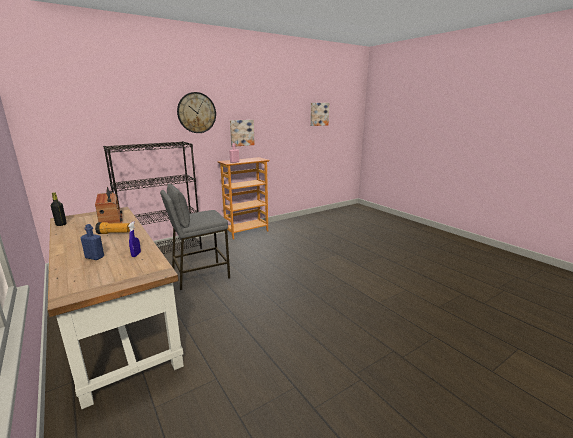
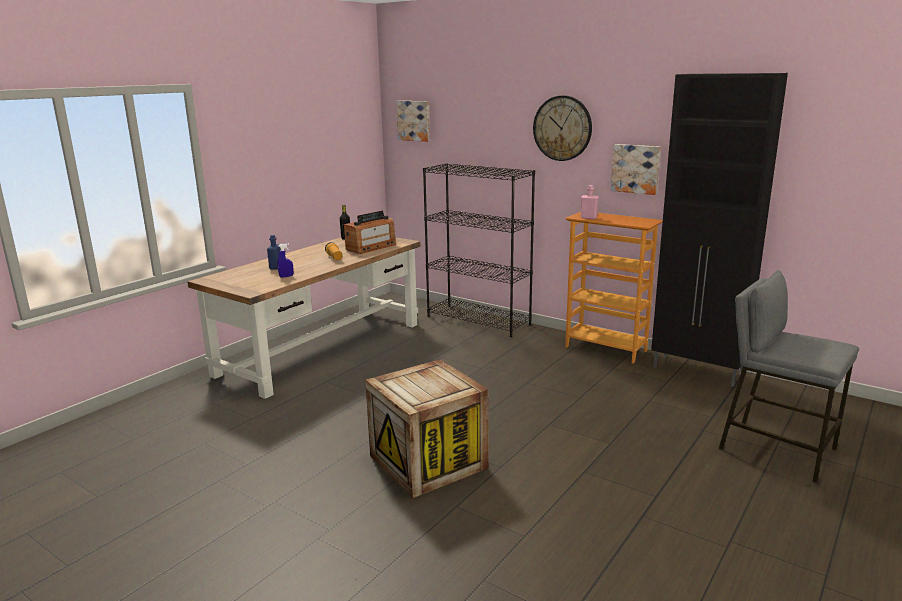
camera: 70 degrees right, 0 degrees up
grey stool [160,183,230,290] -> grey stool moved to [719,270,859,483]
picture [310,103,329,126] -> picture moved to [396,101,430,142]
none -> crate [365,359,489,498]
none -> black cabinet [651,73,788,386]

